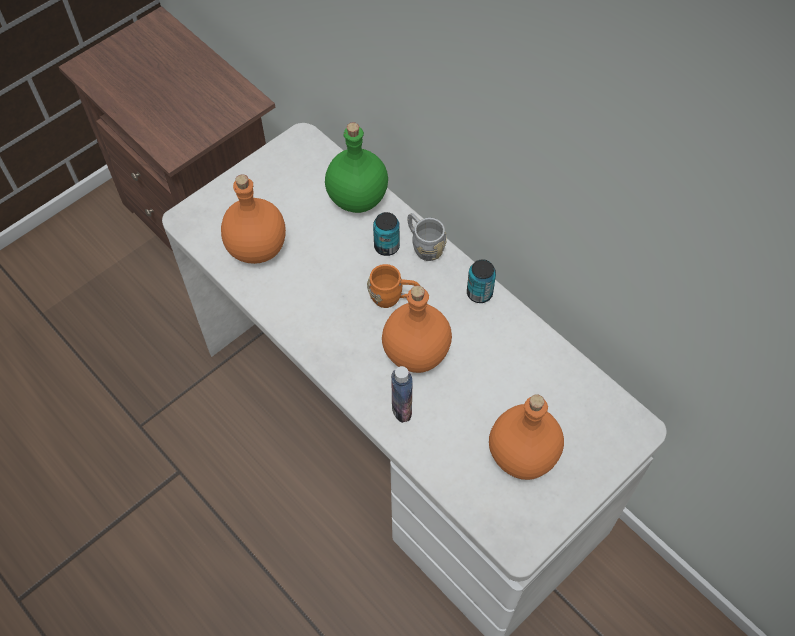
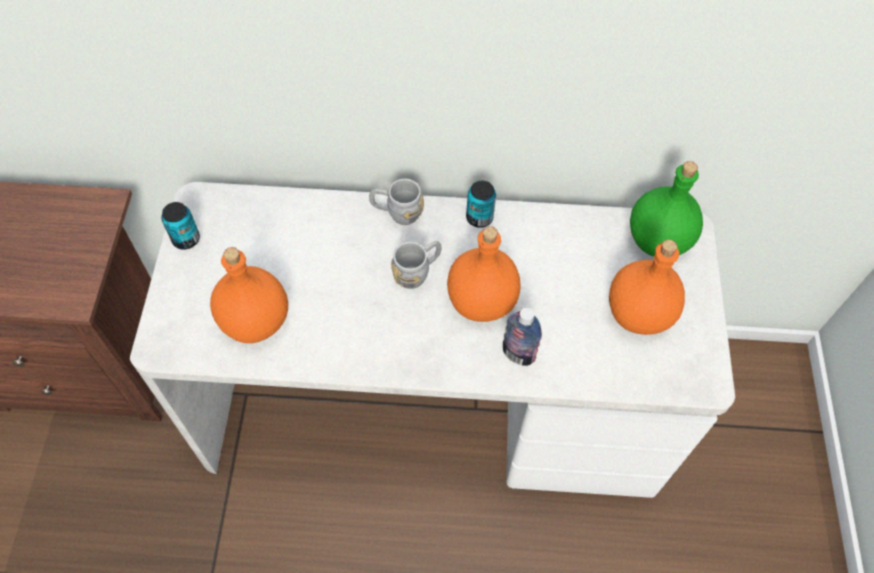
camera: 45 degrees left, 0 degrees up
green bottle [325,122,388,213] -> green bottle moved to [630,161,703,256]
orange mug [367,264,420,308] -> grey mug [391,241,442,289]
can [373,212,400,256] -> can moved to [161,202,200,249]

